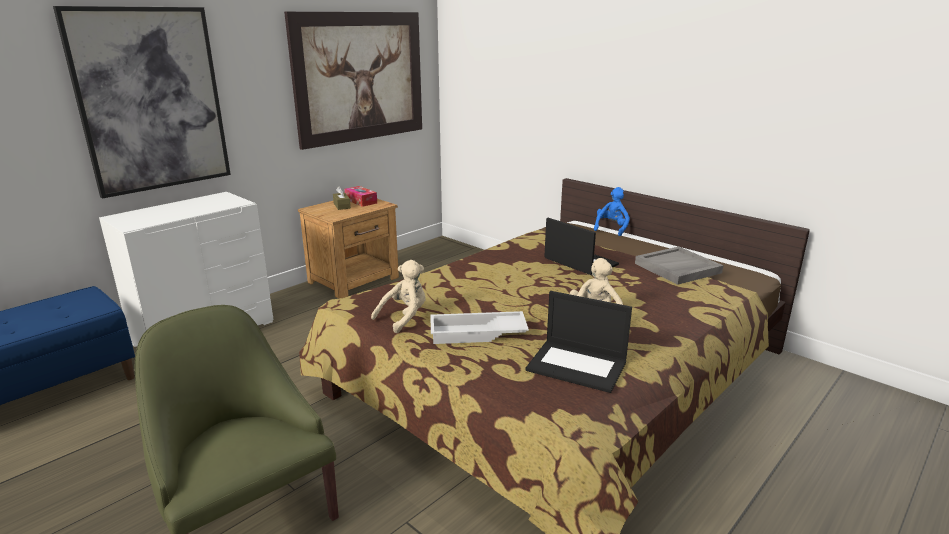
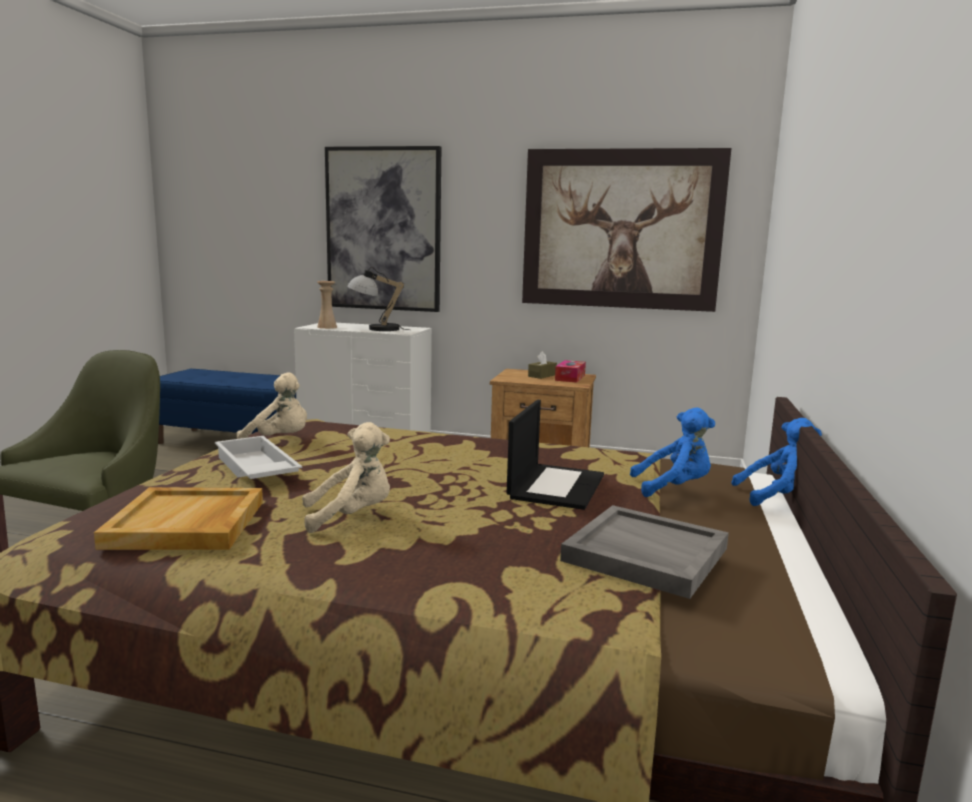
camera: 60 degrees right, 10 degrees down
laptop [526,291,632,393] -> beige tray [94,487,263,550]
none -> beige vase [317,281,337,329]
none -> table lamp [347,267,411,331]
none -> blue plush toy [630,407,715,497]

